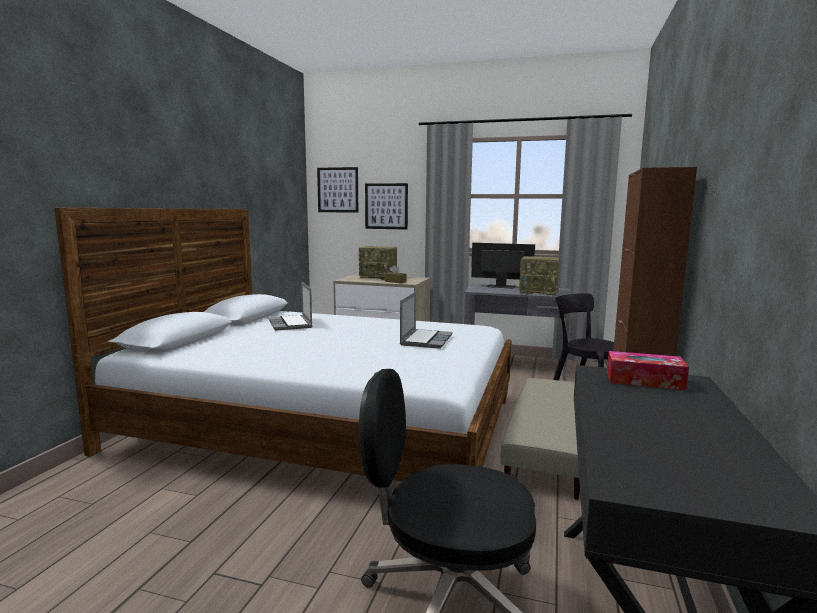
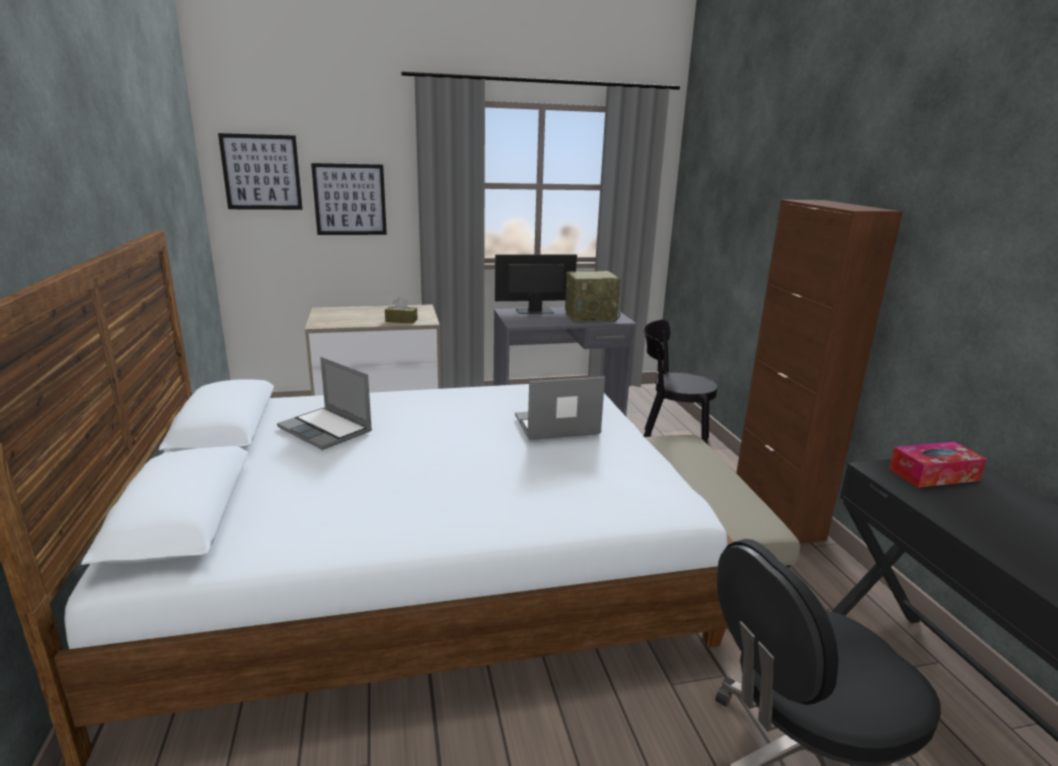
camera: 30 degrees left, 10 degrees up
radio [359,246,397,280] -> none
laptop [400,292,453,349] -> laptop turned 90 degrees counterclockwise [515,377,605,440]

